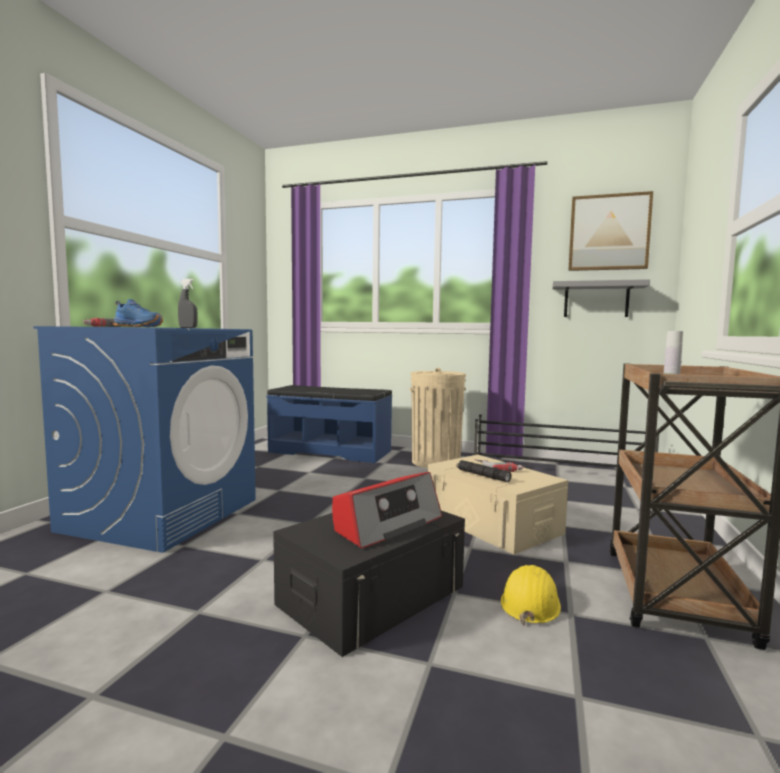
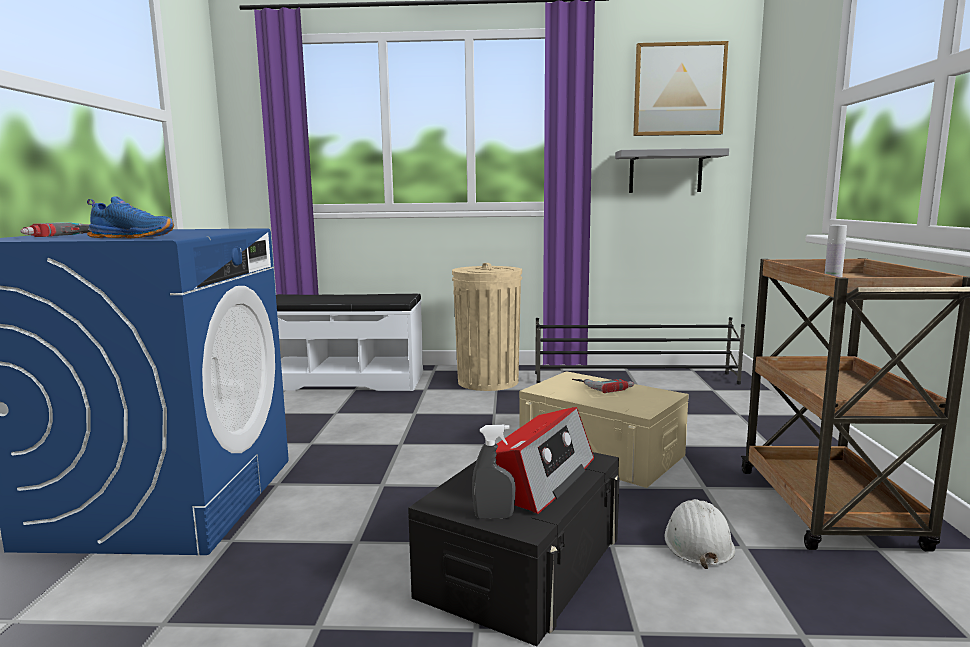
camera: 15 degrees left, 5 degrees up
grey spray bottle [178,279,198,328] -> grey spray bottle moved to [472,425,516,518]
blue bench [266,385,392,463] -> white bench [276,294,423,391]
black flashlight [457,460,511,482] -> none
yellow hard hat [501,565,561,625] -> white hard hat [665,499,735,569]

